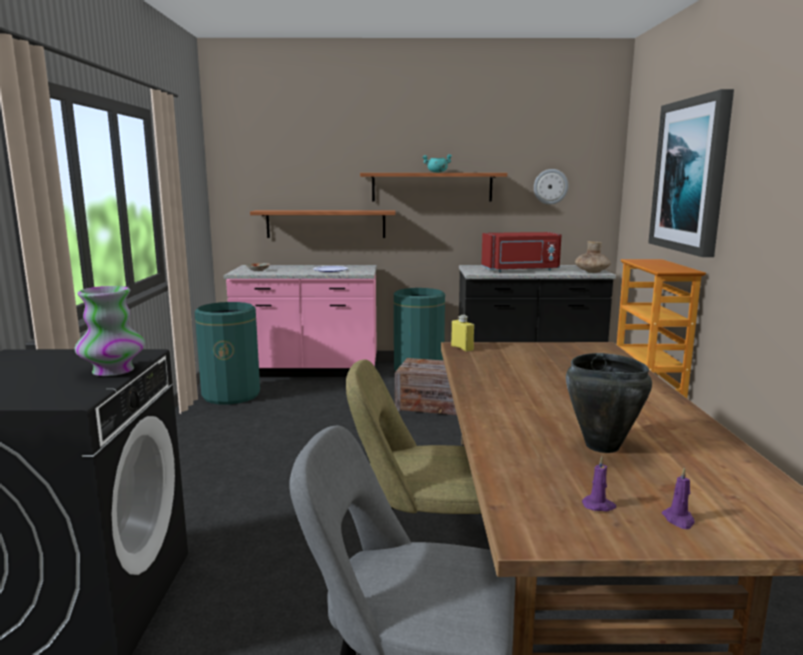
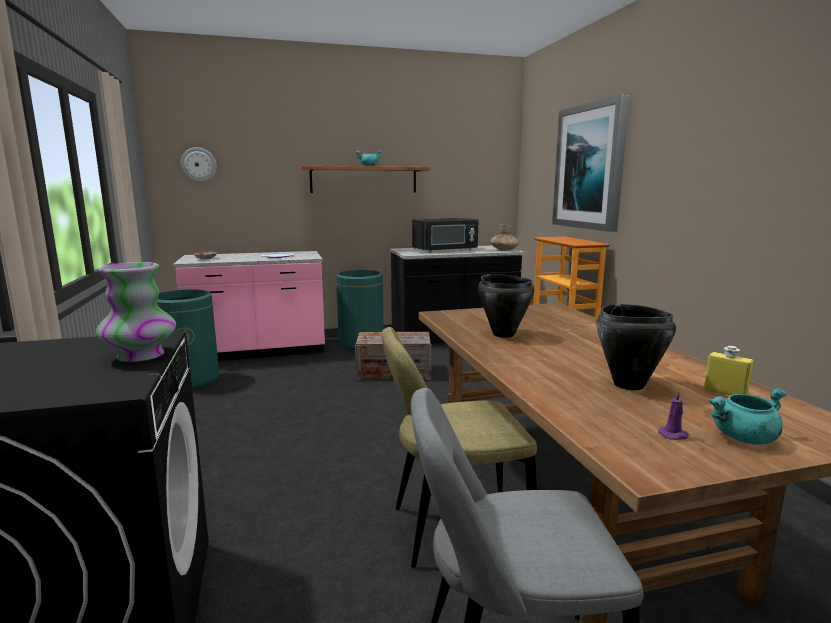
camera: 15 degrees left, 0 degrees up
shelf [250,210,395,238] -> none
yellow bottle [451,315,474,352] -> yellow bottle moved to [704,346,753,395]
red microwave [481,232,562,272] -> black microwave [412,218,479,253]
wall clock [534,169,568,205] -> wall clock moved to [180,147,217,182]
purple candle [662,467,695,529] -> turquoise cooking pot [709,388,787,445]
none -> black cooking pot [478,274,534,338]

